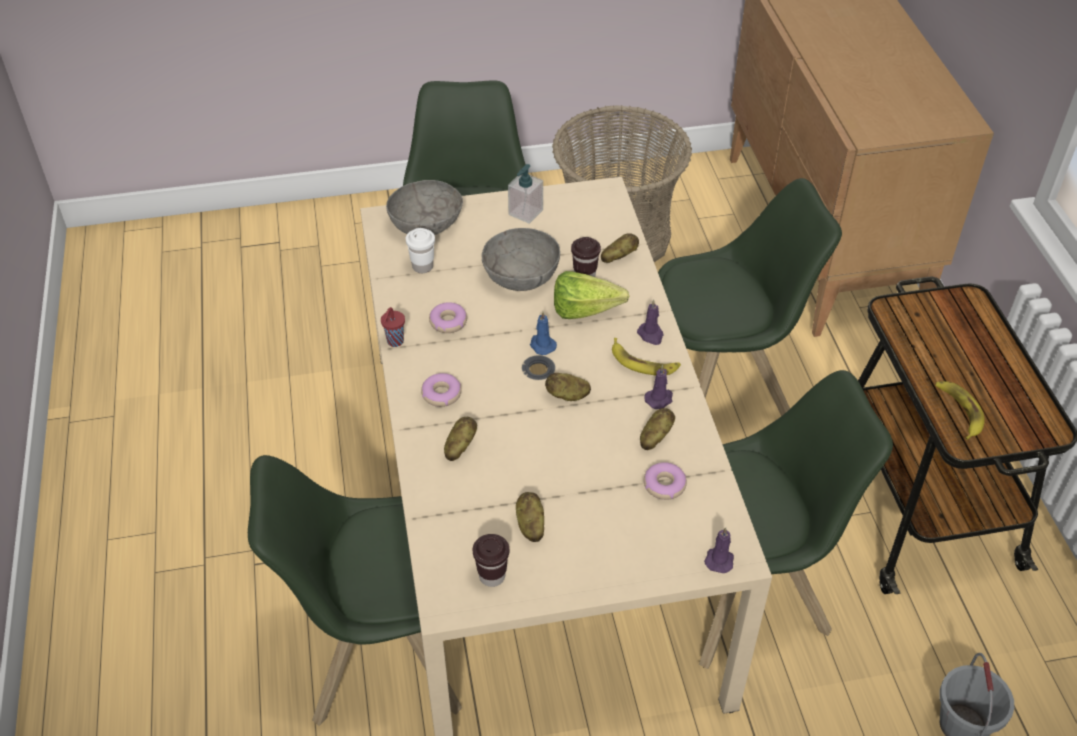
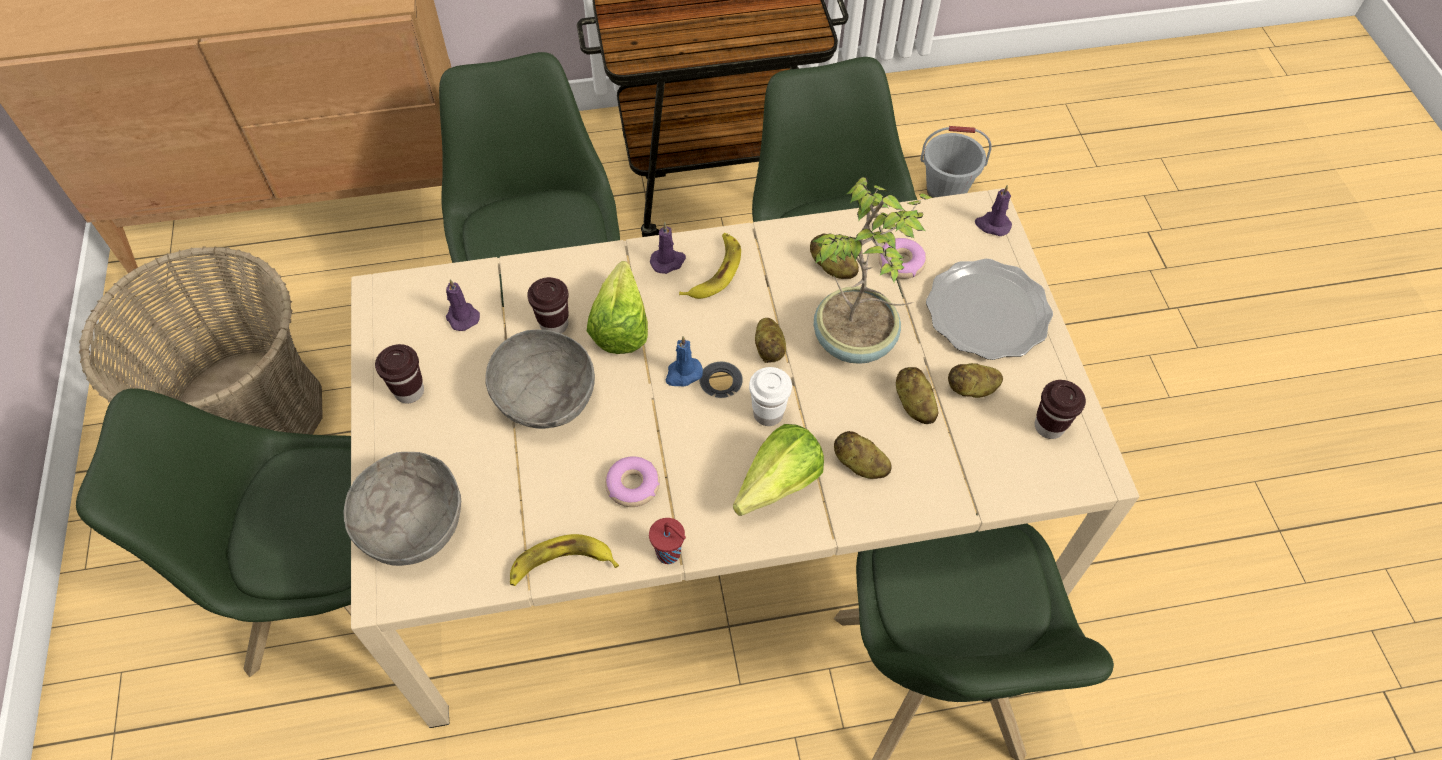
camera: 90 degrees left, 10 degrees up
white cup [406,228,435,273] -> white cup moved to [749,367,792,426]
donut [421,373,462,407] -> lettuce [733,424,824,516]
soap dispenser [508,164,543,224] -> brown cup [375,344,424,404]
potato [601,233,639,263] -> potato moved to [896,367,939,424]
purple candle [644,365,673,409] -> purple candle moved to [446,279,480,331]
banana [935,381,985,440] -> banana moved to [510,534,619,586]
none -> potted plant [812,177,932,364]
none -> plate [926,259,1053,360]

